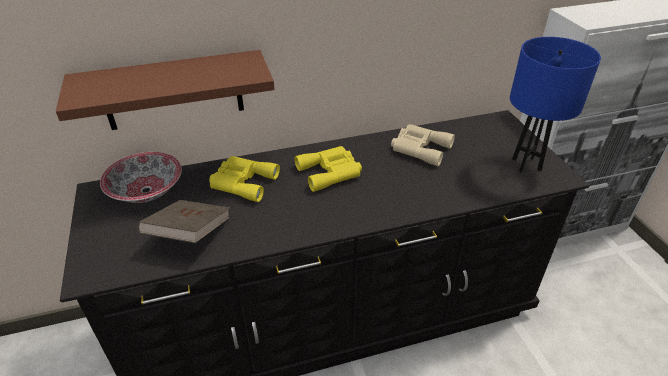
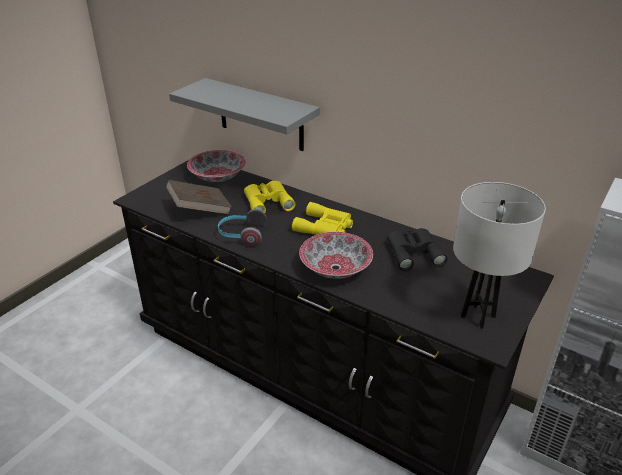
camera: 50 degrees right, 5 degrees down
brown shelf [56,50,274,130] -> grey shelf [169,78,320,151]
beige binoculars [391,124,455,166] -> black binoculars [387,228,448,271]
blue table lamp [510,37,601,172] -> white table lamp [453,182,546,329]
none -> headphones [218,209,267,246]
none -> bowl [299,232,373,279]

